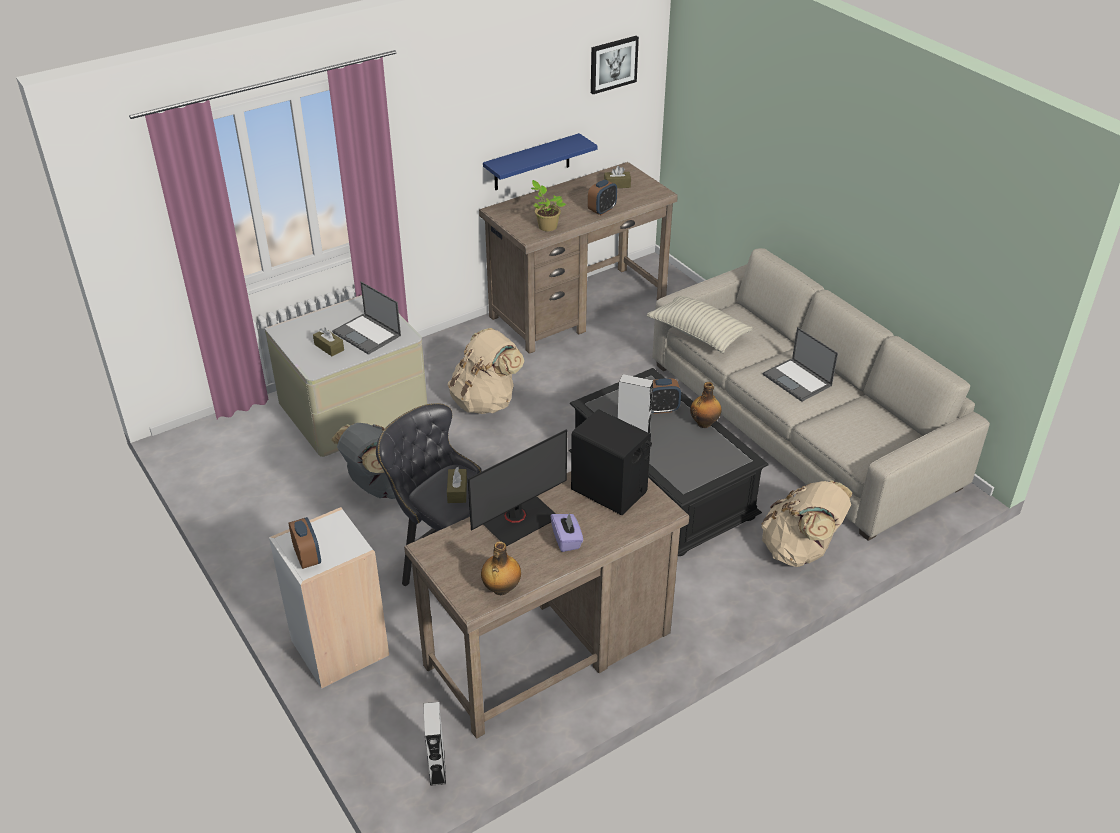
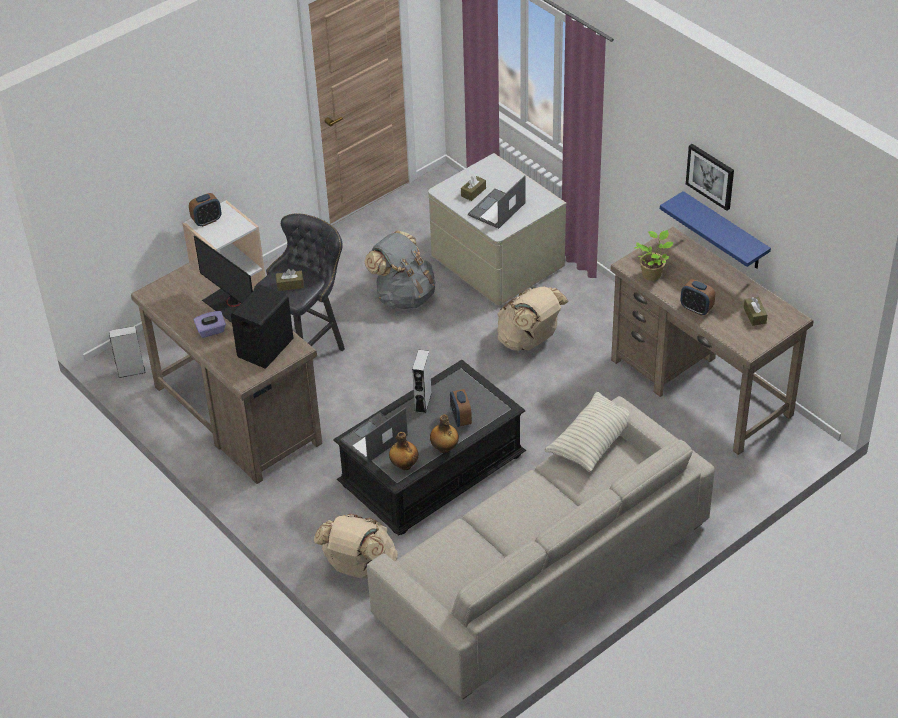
camera: 85 degrees right, 5 degrees up
bottle [481,542,521,595] -> bottle moved to [389,432,418,470]
picture [591,36,639,94] -> picture moved to [686,144,734,211]
laptop [763,327,838,402] -> laptop moved to [340,408,408,463]

